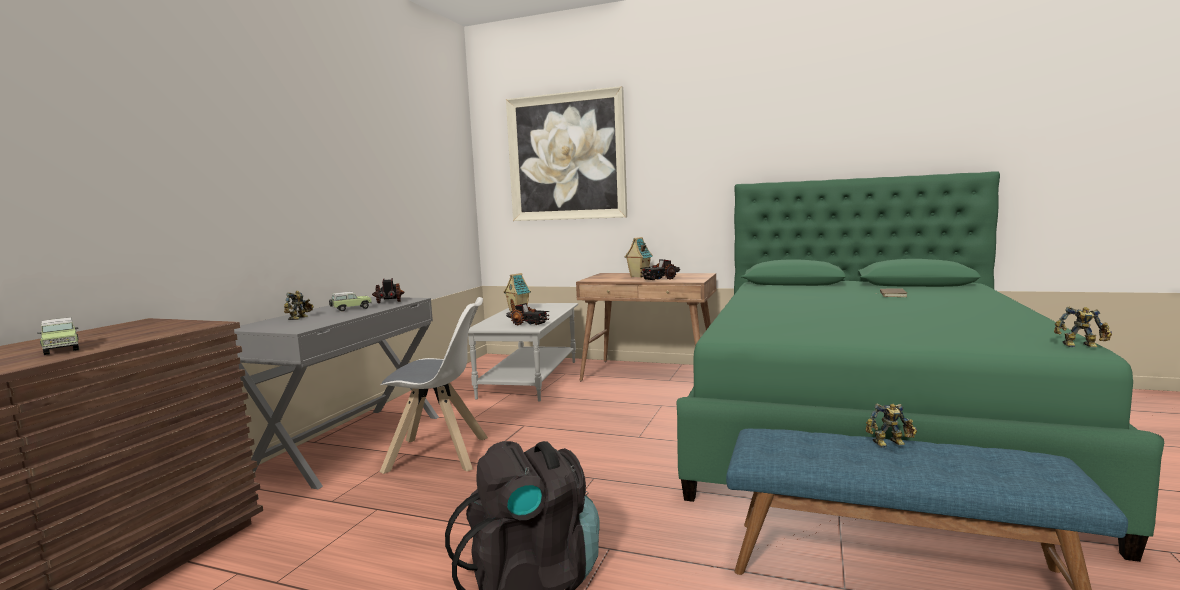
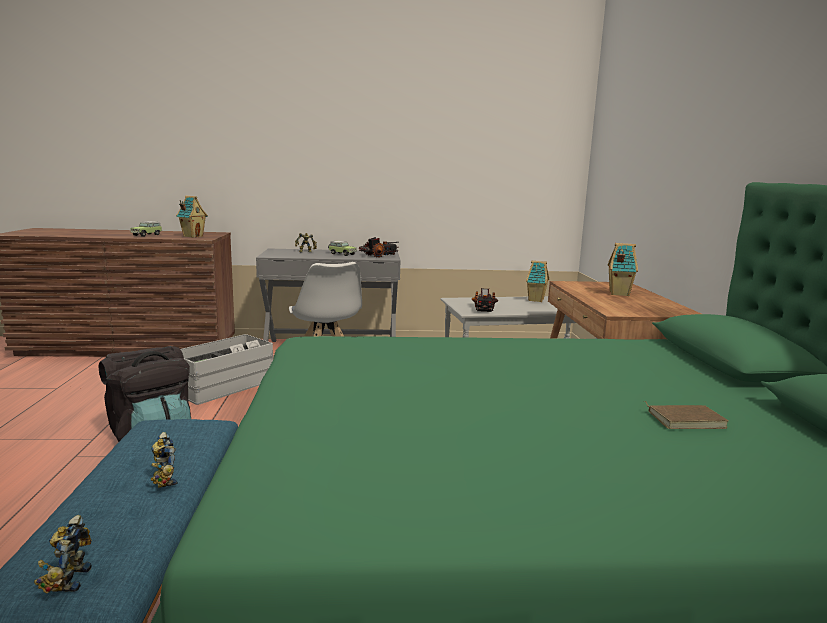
camera: 65 degrees right, 5 degrees up
picture [506,86,627,221] -> none
toy truck [640,259,680,280] -> none
toy robot [1054,306,1112,347] -> toy robot moved to [34,515,92,594]
none -> toy house [176,196,208,238]
none -> grey storage box [181,334,273,405]

